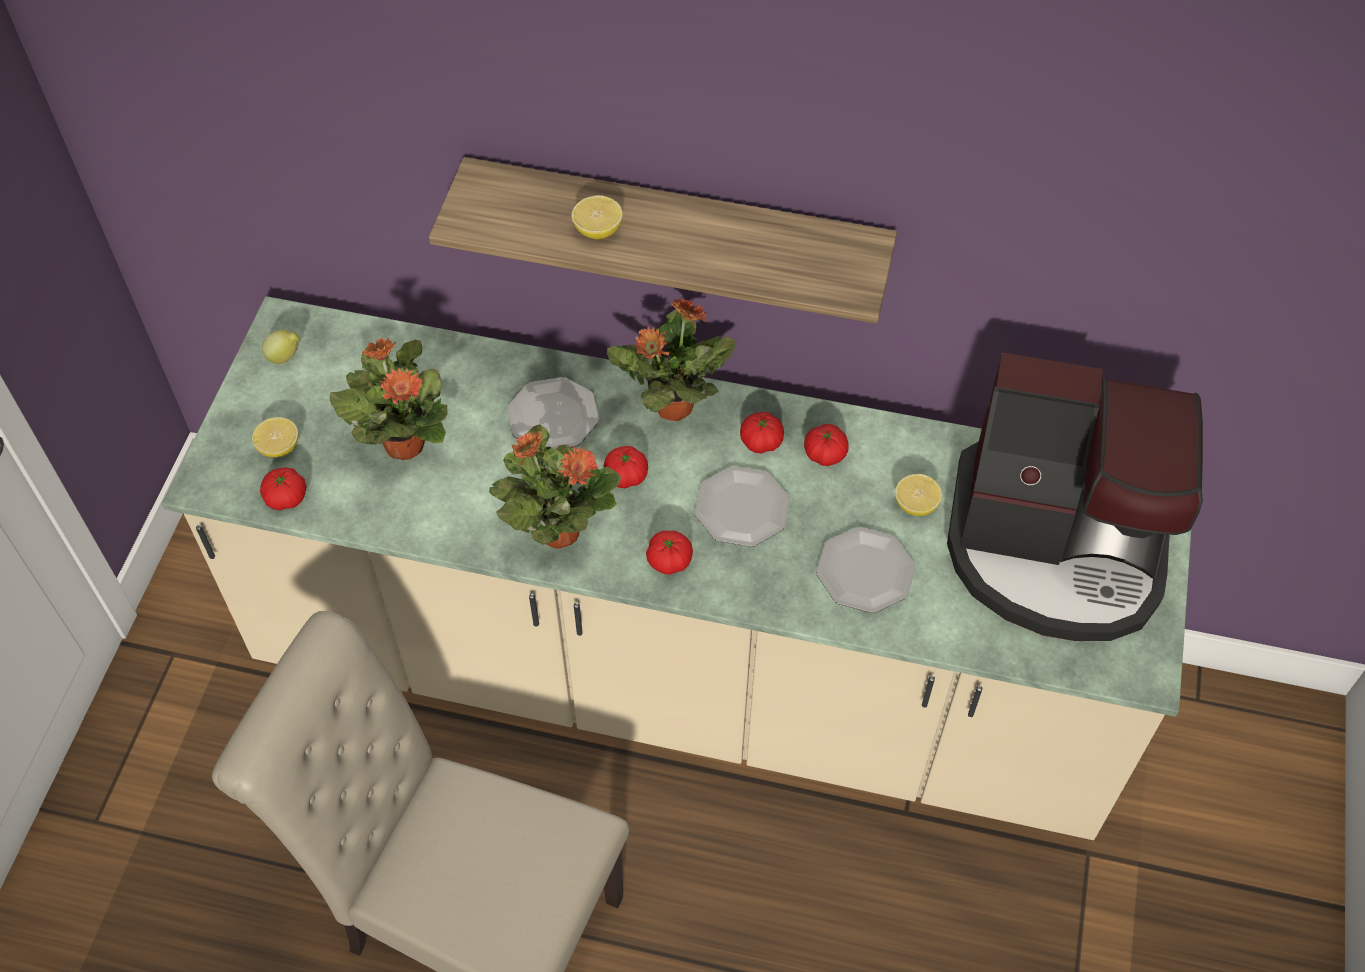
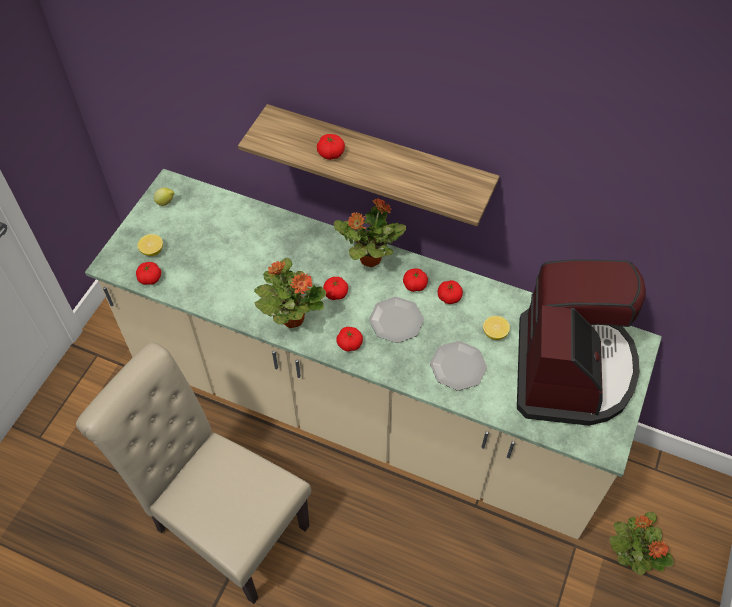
camera: 10 degrees right, 0 degrees up
potted plant [330,338,448,460] -> potted plant moved to [609,512,674,576]
plate [507,377,599,449] -> none
lemon [572,195,623,239] -> tomato [317,134,345,160]
coffee machine [947,352,1203,641] -> coffee machine turned 105 degrees counterclockwise [517,260,646,426]

